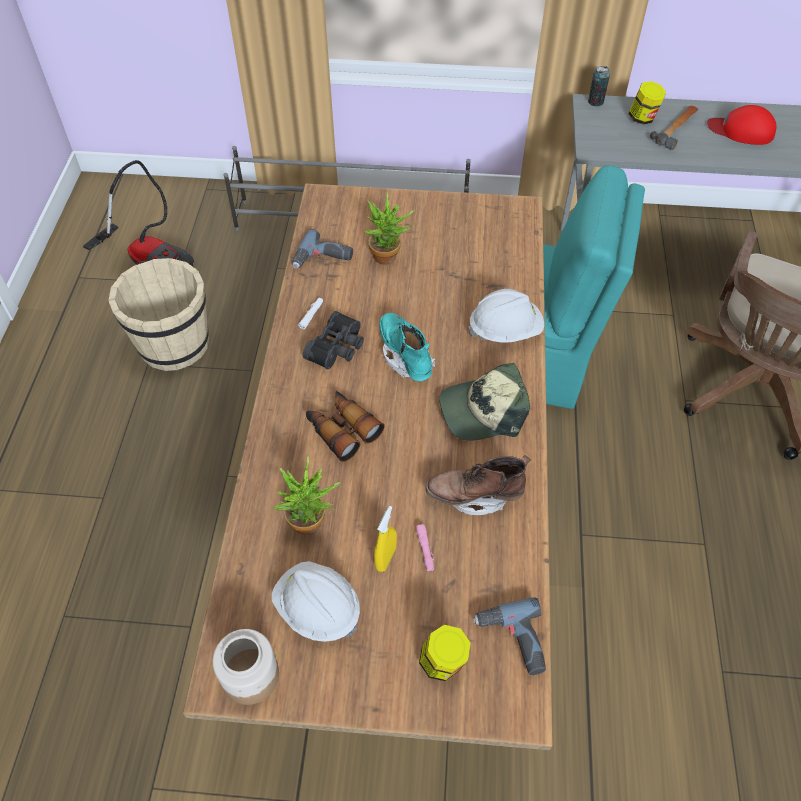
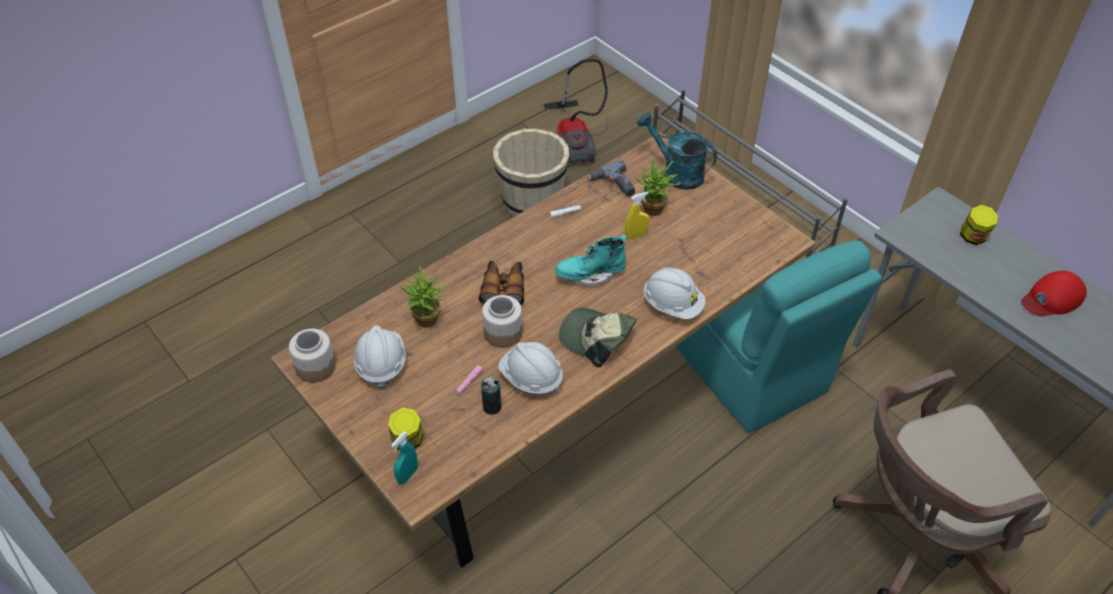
camera: 45 degrees right, 5 degrees down
black binoculars [303,311,364,369] -> none
yellow spray bottle [374,506,397,572] -> yellow spray bottle moved to [625,192,649,240]
turquoise boot [379,313,435,381] -> turquoise boot turned 120 degrees counterclockwise [555,234,627,286]
brown boot [426,455,531,515] -> white hard hat [498,342,563,395]
power drill [473,597,546,675] -> none
can [588,66,610,106] -> can moved to [481,376,501,415]
hammer [650,105,698,150] -> none
red cap [707,105,777,145] -> red cap turned 90 degrees counterclockwise [1021,271,1087,317]
none -> turquoise spray bottle [391,431,418,484]
none -> jar [482,295,522,348]
none -> turquoise watering can [637,112,717,190]

